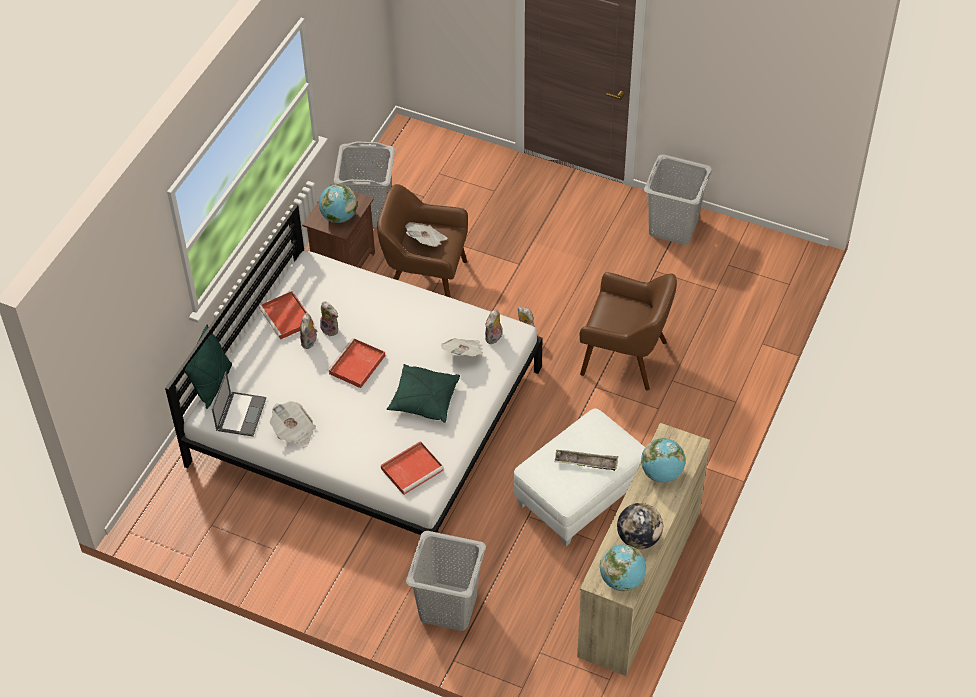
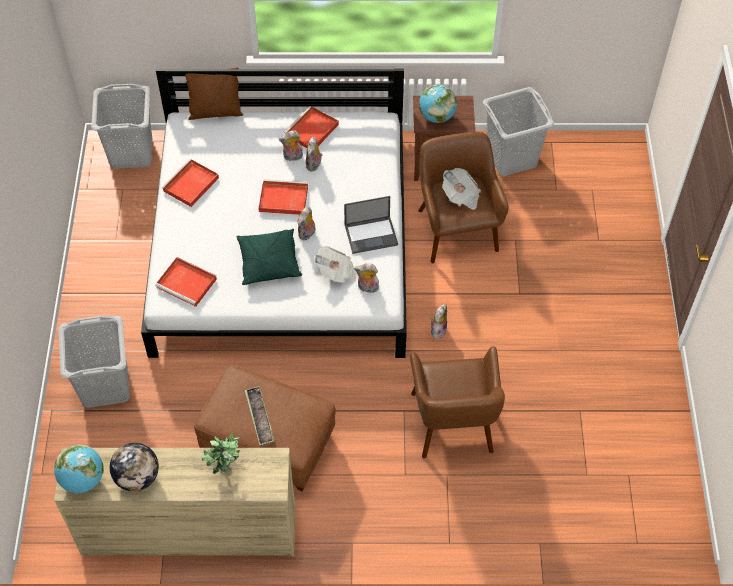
camera: 65 degrees right, 5 degrees up
green pillow [185,325,232,409] -> brown pillow [185,67,243,120]
laptop [212,371,266,437] -> laptop moved to [344,196,398,254]
newspaper [270,401,316,448] -> red tray [162,159,219,207]
white ottoman [514,408,645,546] -> brown ottoman [194,365,336,491]
globe [641,438,686,483] -> potted plant [201,432,240,474]
grey laundry basket [644,154,713,245] -> grey laundry basket moved to [91,84,153,169]
none -> plush toy [298,206,315,240]

